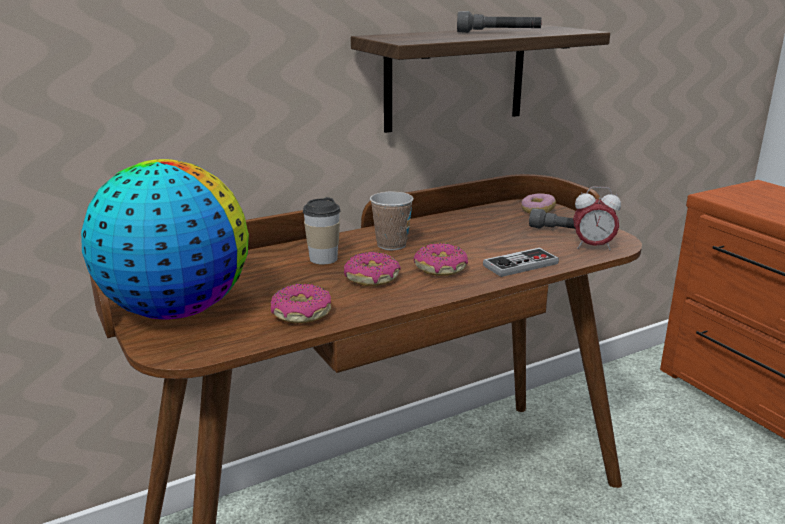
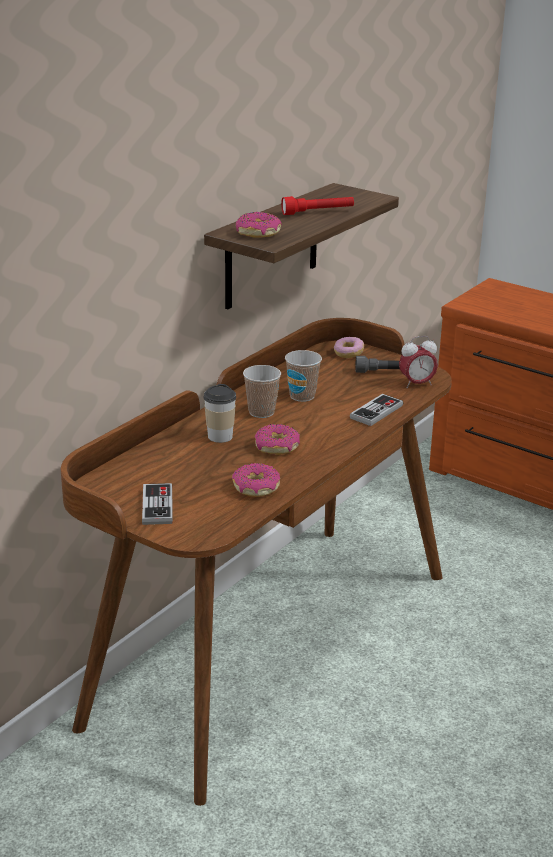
camera: 25 degrees left, 5 degrees up
globe [81,159,249,320] -> game controller [142,483,173,525]
donut [414,243,468,275] -> donut moved to [236,212,282,238]
grey flashlight [457,11,542,33] -> red flashlight [281,196,354,215]
none -> cup [285,350,322,402]

